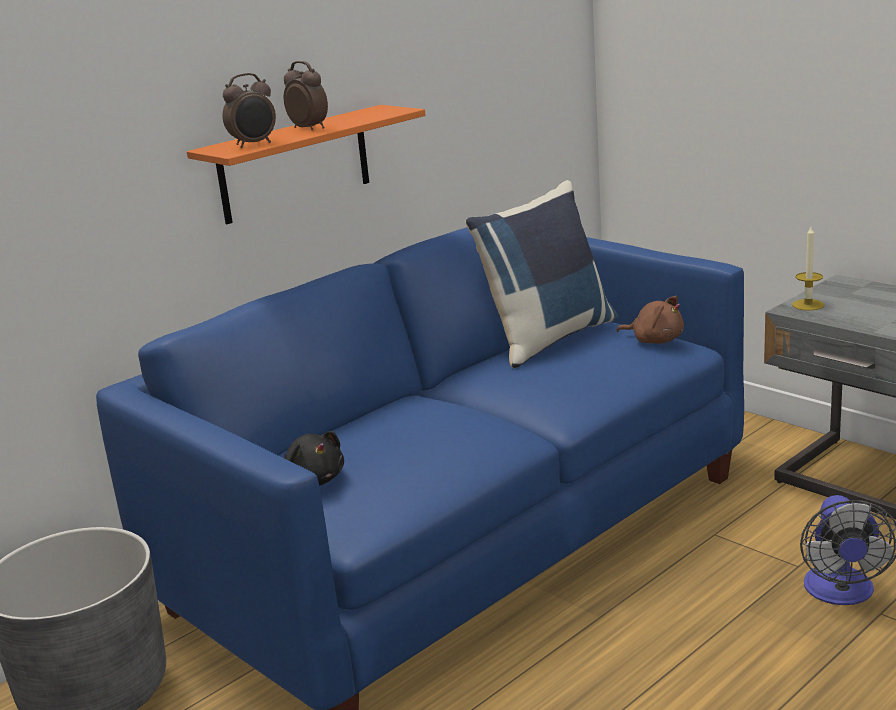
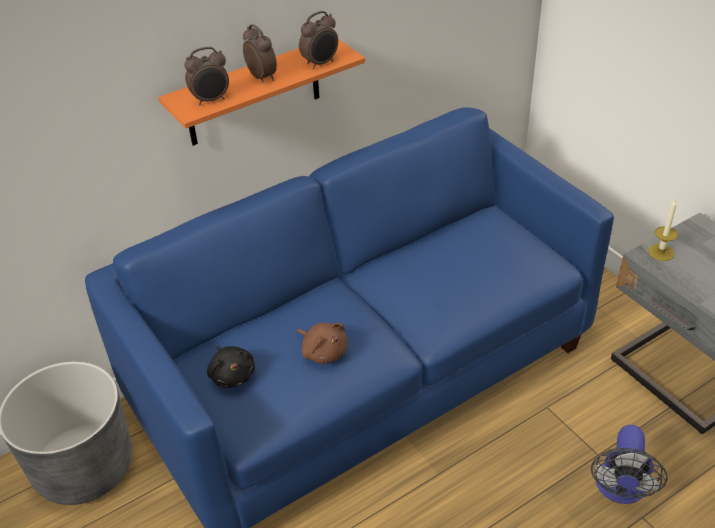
camera: 10 degrees right, 20 degrees up
blue pillow [465,180,618,368] -> none
brown plush toy [616,296,684,344] -> brown plush toy moved to [297,323,347,364]
none -> alarm clock [299,11,338,69]

